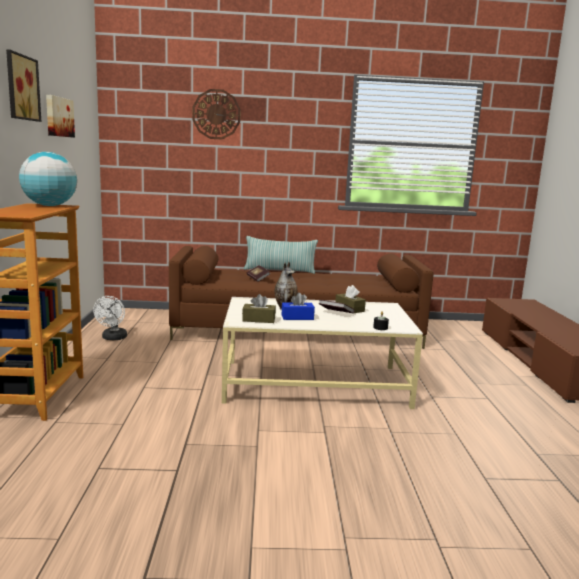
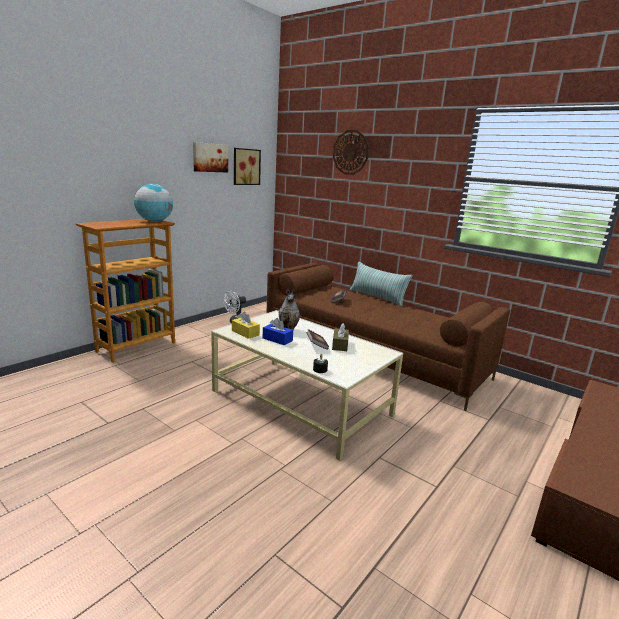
camera: 40 degrees right, 5 degrees up
picture [6,49,41,122] -> picture moved to [234,148,261,185]
brown tissue box [242,294,276,323] -> yellow tissue box [232,312,260,339]

